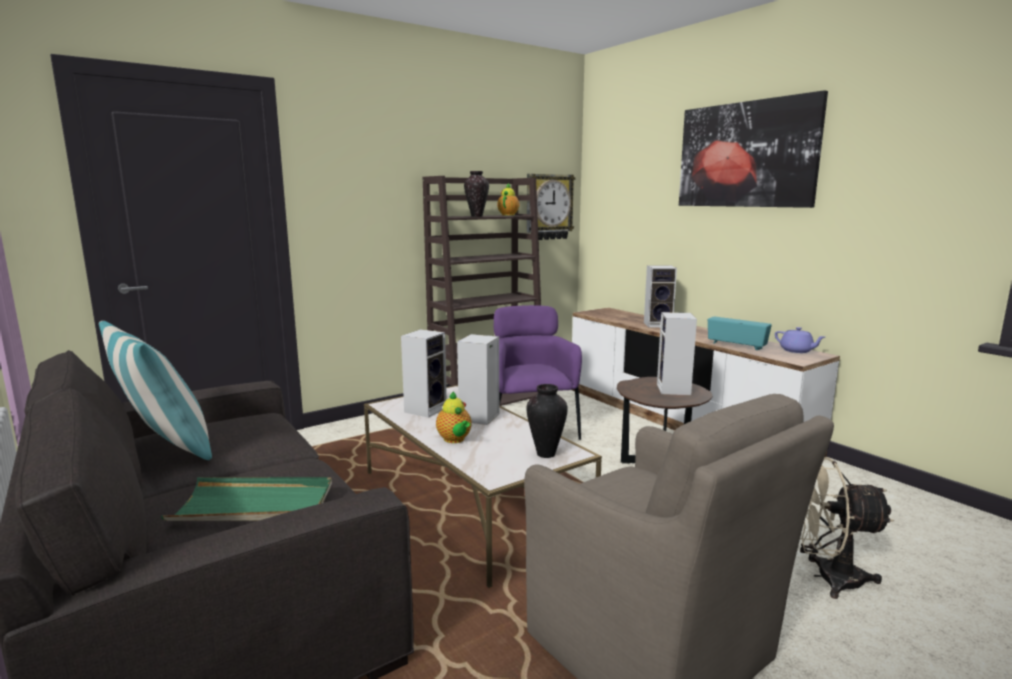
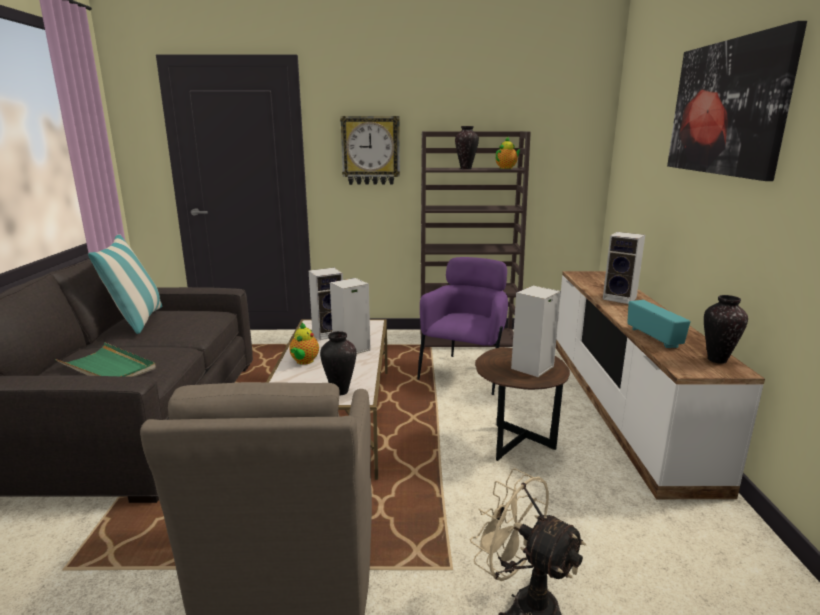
camera: 35 degrees right, 5 degrees up
wall clock [527,174,575,240] -> wall clock moved to [340,116,400,185]
purple teapot [775,327,825,353] -> vase [704,295,748,364]

